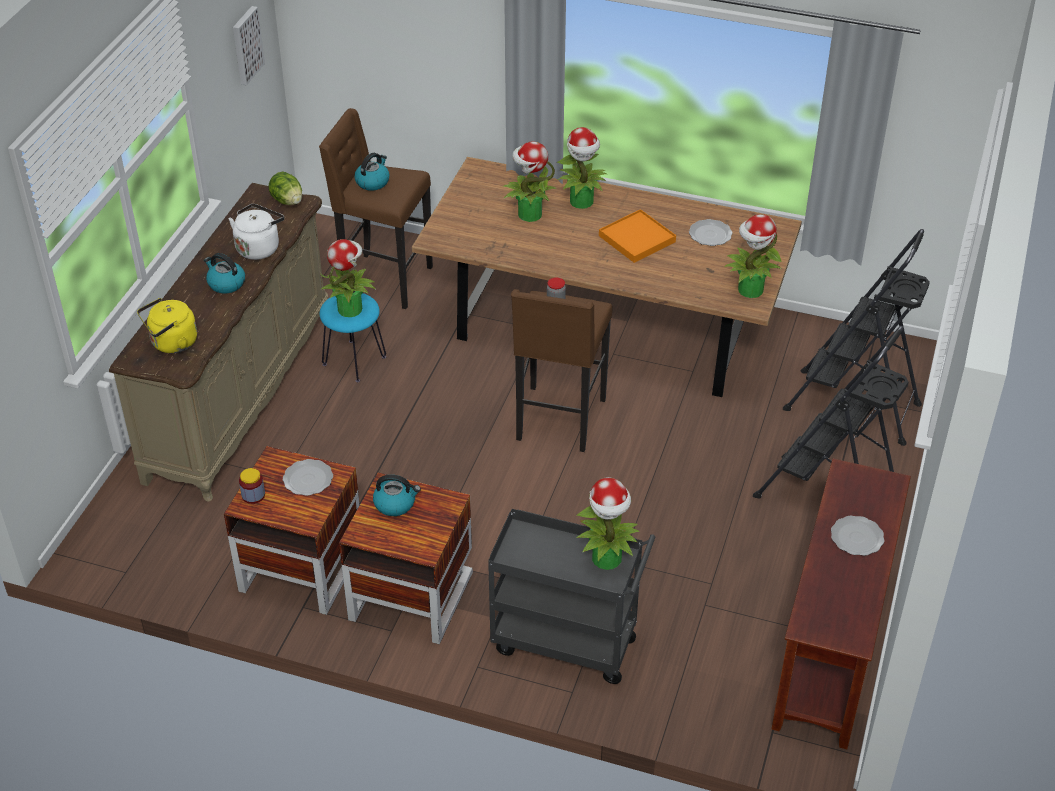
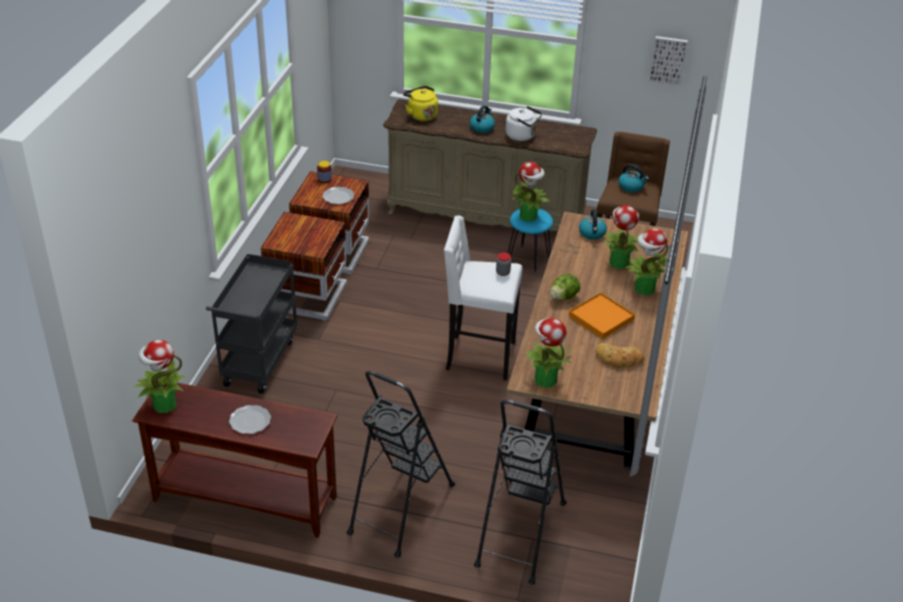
camera: 85 degrees right, 5 degrees down
lettuce [269,171,302,205] -> lettuce moved to [550,274,580,300]
kettle [373,475,421,516] -> kettle moved to [579,209,607,240]
brown stool [511,289,612,452] -> white stool [444,215,522,381]
potted plant [577,477,640,570] -> potted plant moved to [134,340,186,413]
plate [689,219,733,246] -> bread [596,343,644,368]

